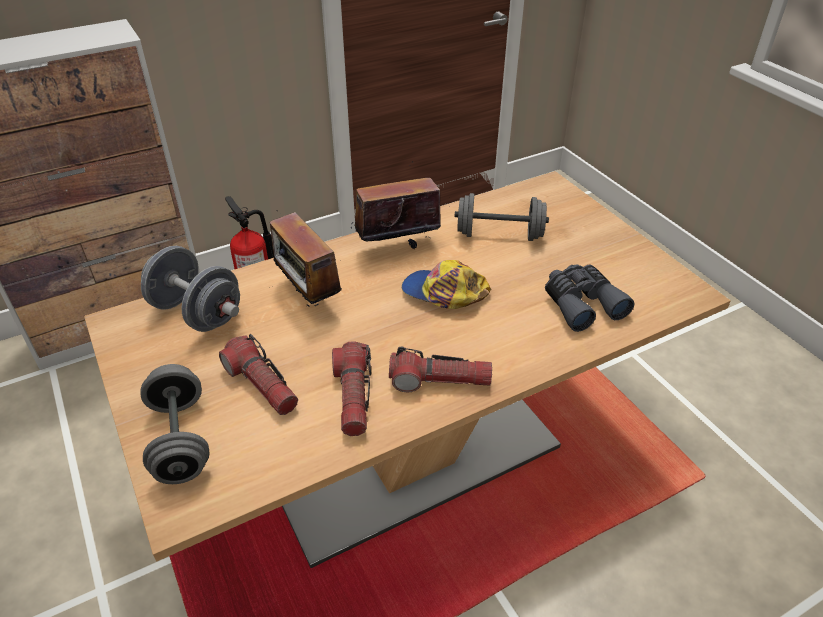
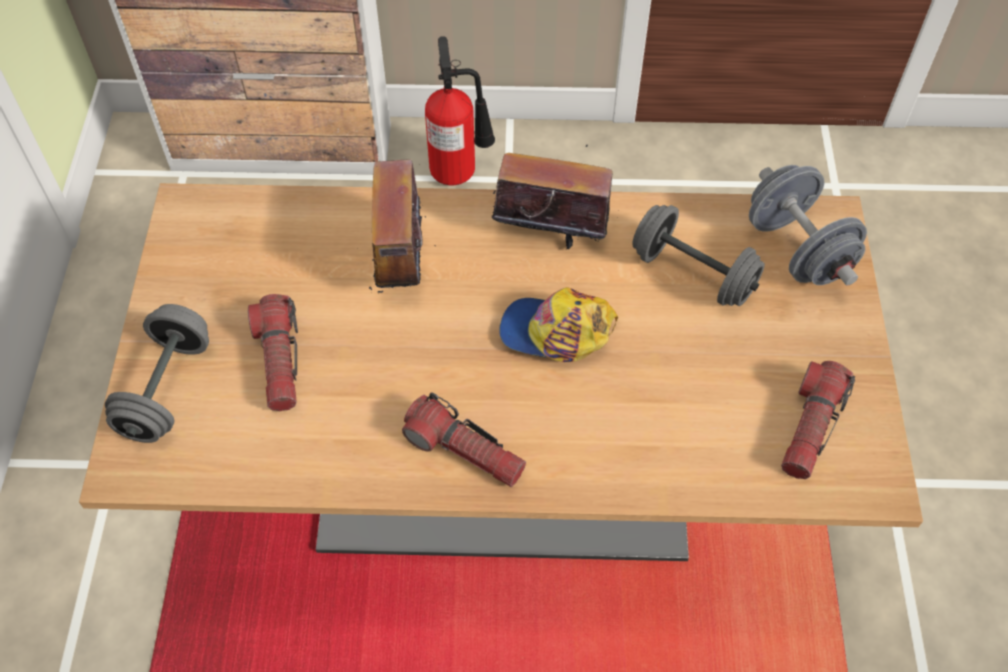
camera: 30 degrees right, 15 degrees up
grey dumbbell [141,246,240,332] -> grey dumbbell moved to [749,165,867,286]
flashlight [332,341,371,436] -> flashlight moved to [781,361,855,479]
cap [402,260,491,309] -> cap turned 45 degrees counterclockwise [499,287,618,362]
grey binoculars [545,264,634,332] -> none

